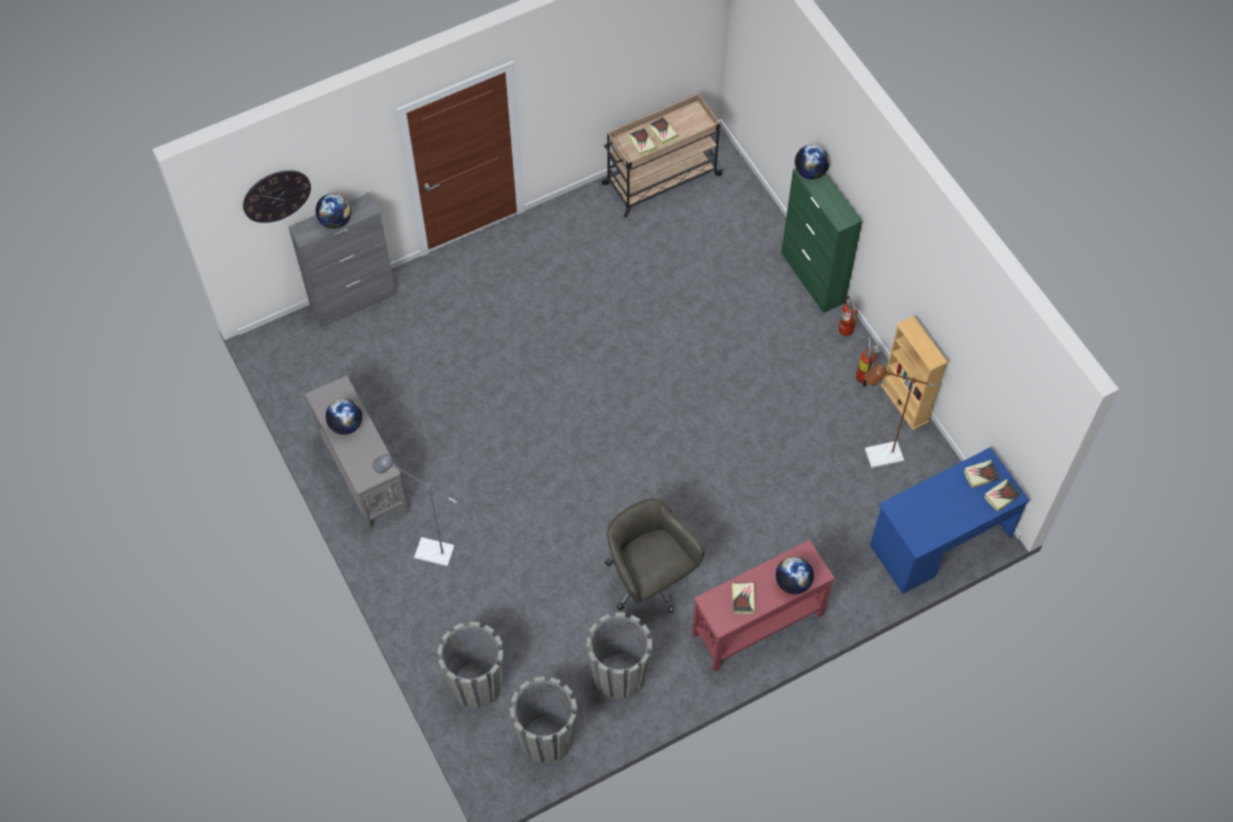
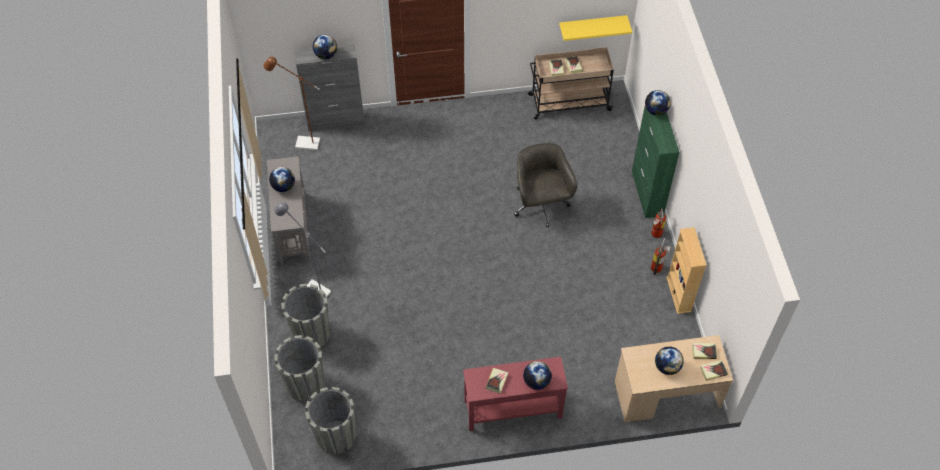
camera: 20 degrees right, 5 degrees down
wall clock [243,170,311,223] -> none
grey planter [587,612,652,700] -> grey planter moved to [281,284,330,347]
grey office chair [605,498,705,614] -> grey office chair moved to [514,143,577,228]
brown floor lamp [864,364,935,468] -> brown floor lamp moved to [263,57,320,150]
blue desk [870,447,1030,594] -> beige desk [615,335,733,422]
none -> yellow shelf [559,15,632,41]
none -> globe [655,347,684,375]

